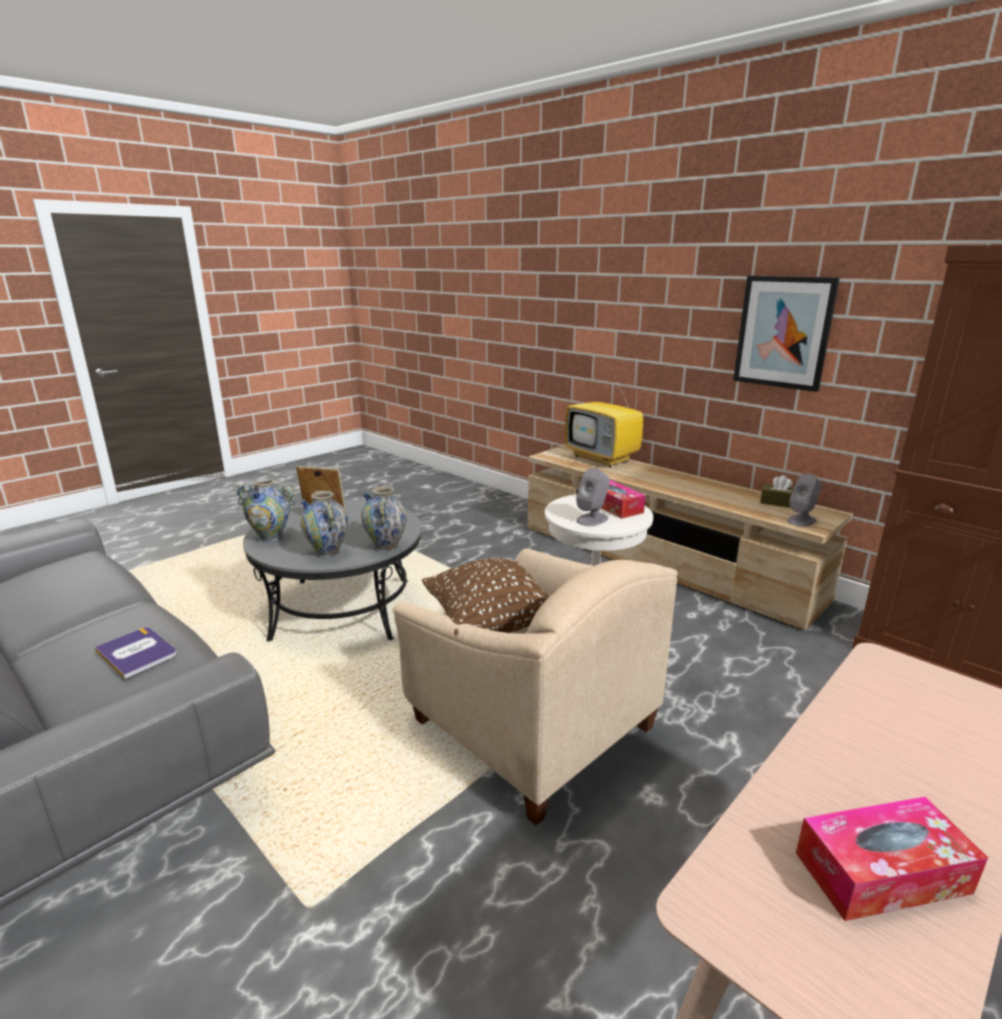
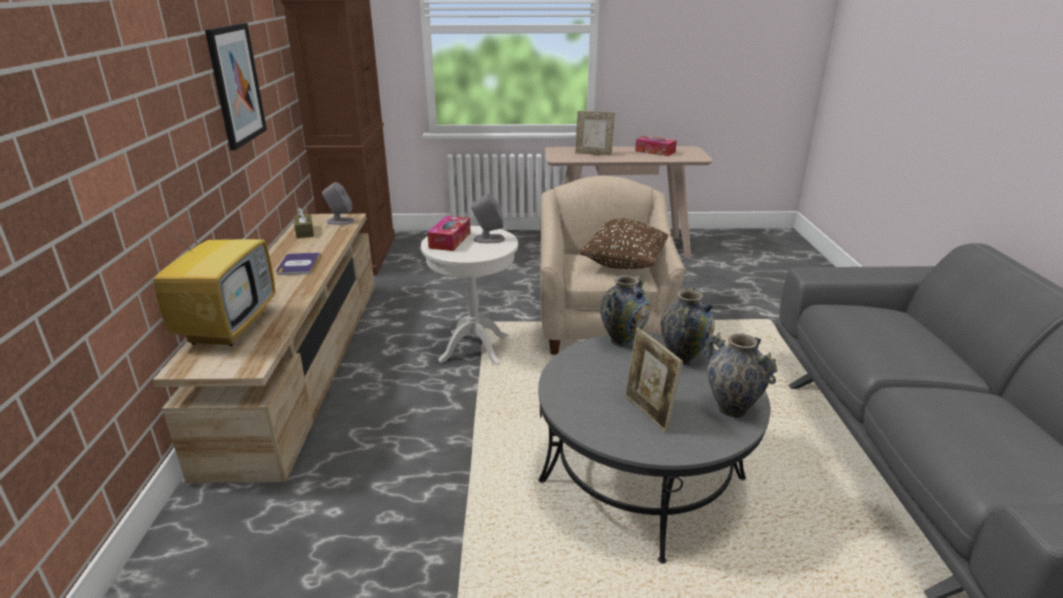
camera: 135 degrees left, 5 degrees up
book [95,627,177,679] -> book moved to [276,252,321,275]
none -> picture frame [575,111,615,156]

